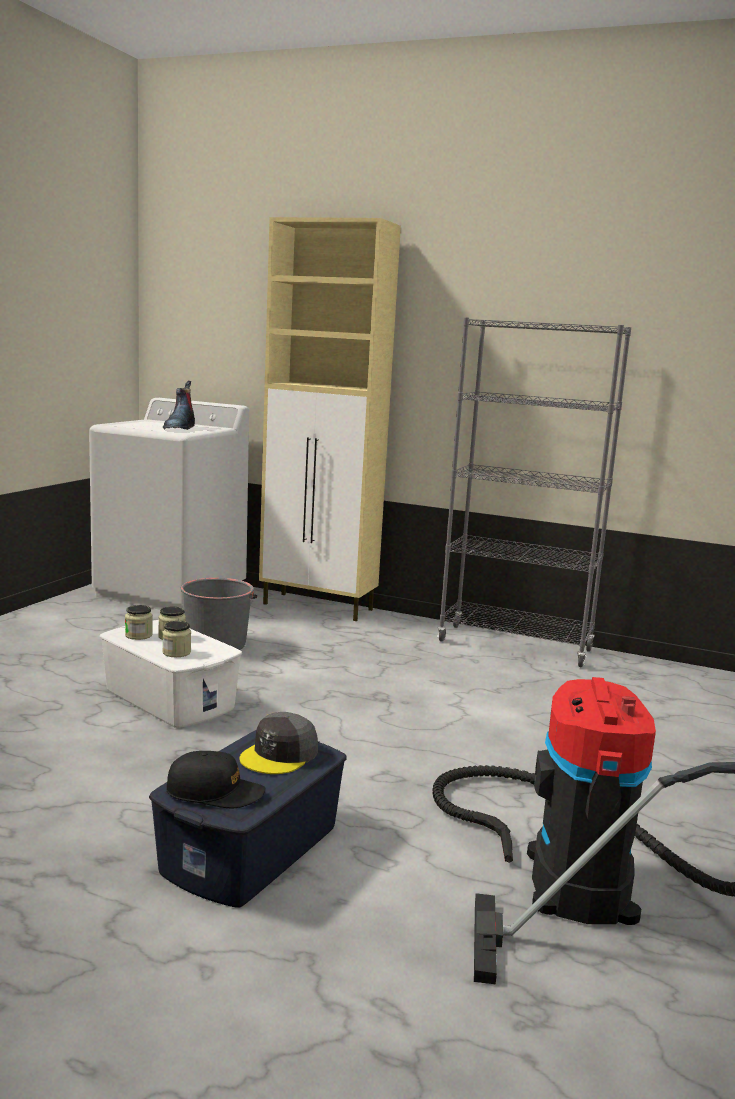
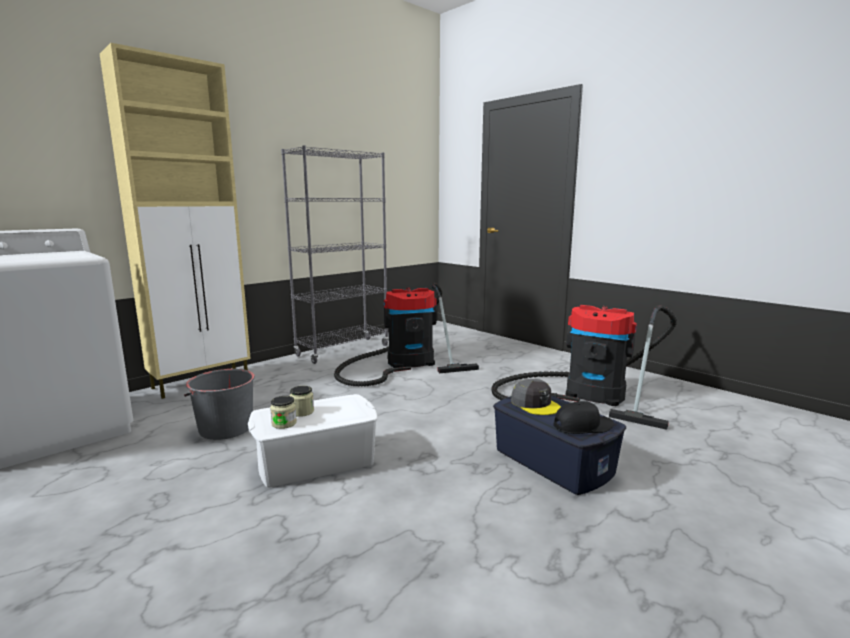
camera: 65 degrees left, 0 degrees up
jar [162,621,191,657] -> none
boot [163,381,195,430] -> none
black cap [167,751,266,808] -> black cap turned 45 degrees clockwise [554,401,614,434]
none -> vacuum cleaner [334,283,479,387]

